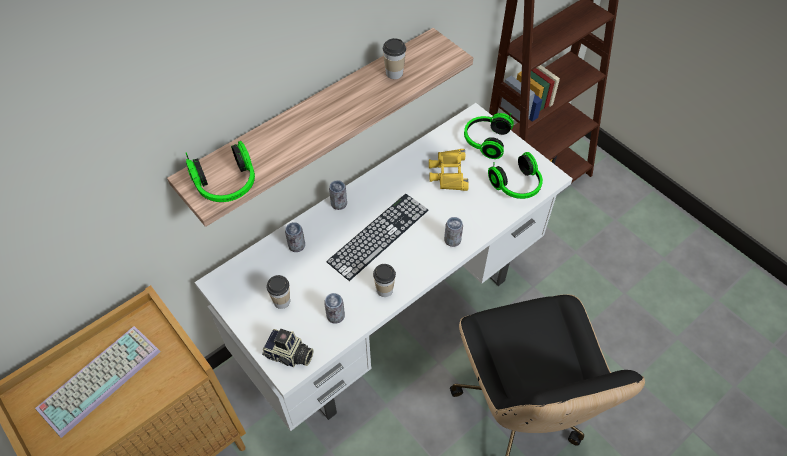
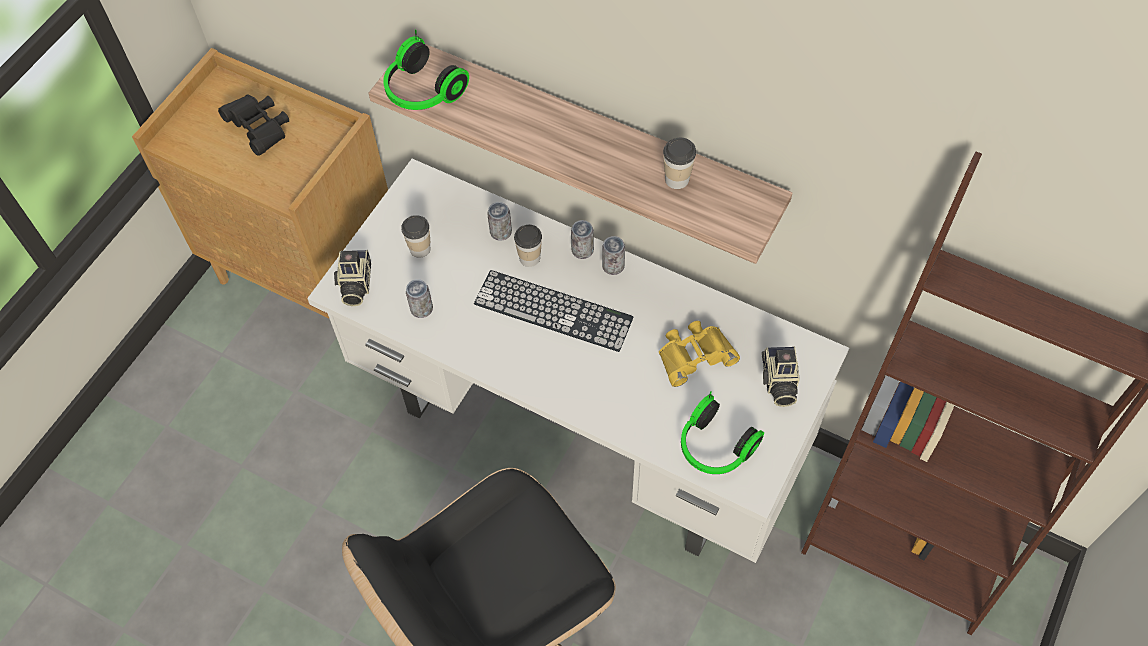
camera: 70 degrees right, 5 degrees up
keyboard [35,326,161,438] -> black binoculars [218,94,289,156]
cup [373,264,396,297] -> cup moved to [514,225,542,267]
can [444,217,463,247] -> can moved to [602,236,625,275]
headphones [464,113,514,159] -> camera [762,346,800,407]

